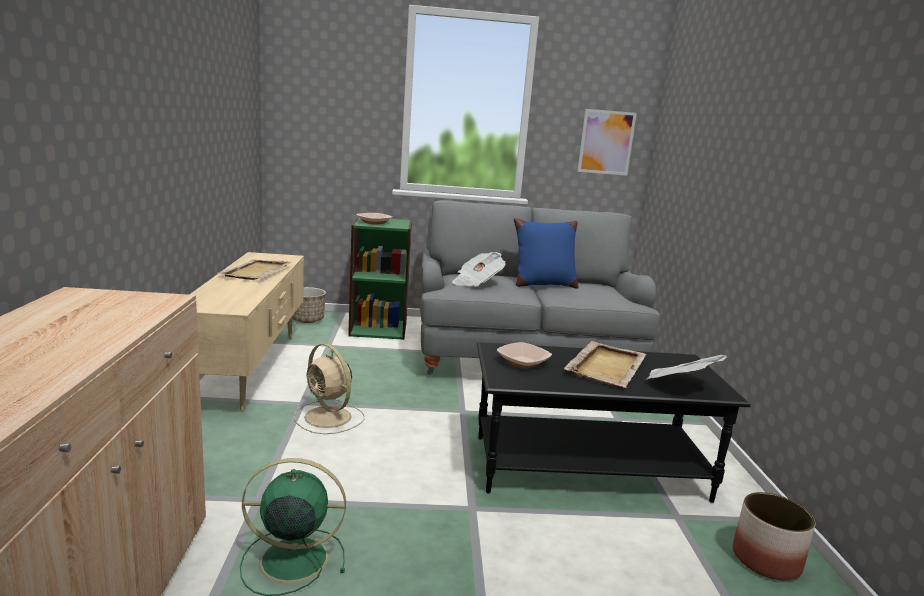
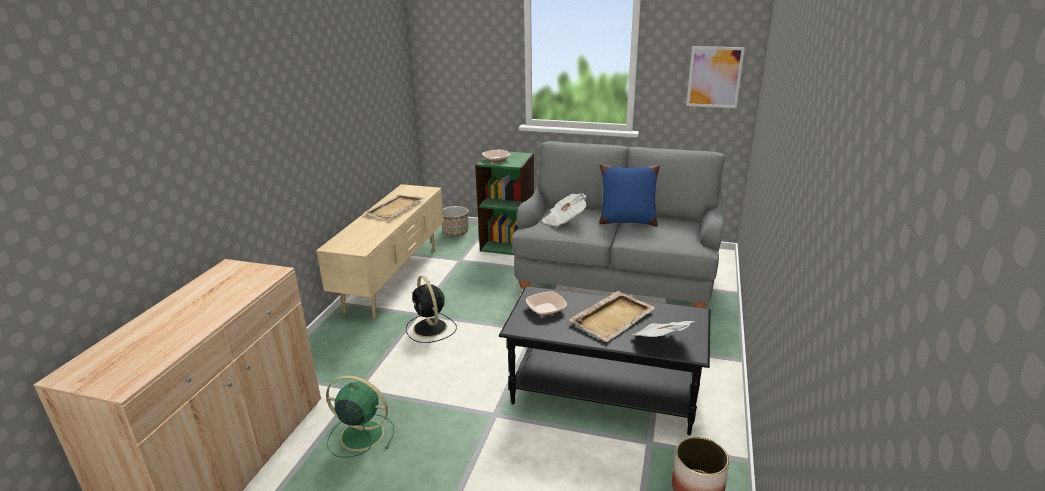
camera: 20 degrees right, 10 degrees up
beige fan [294,343,365,434] -> black fan [406,276,457,343]

